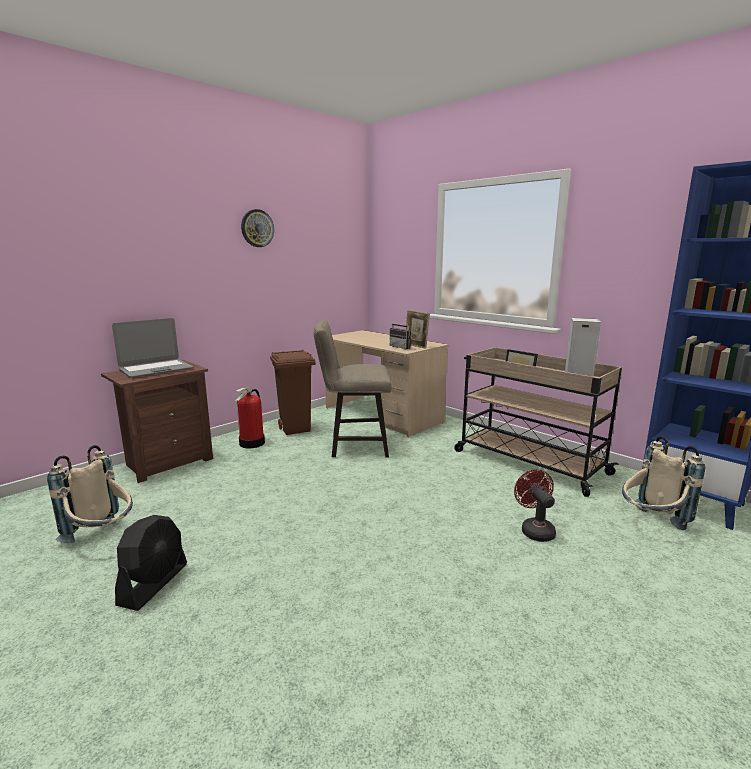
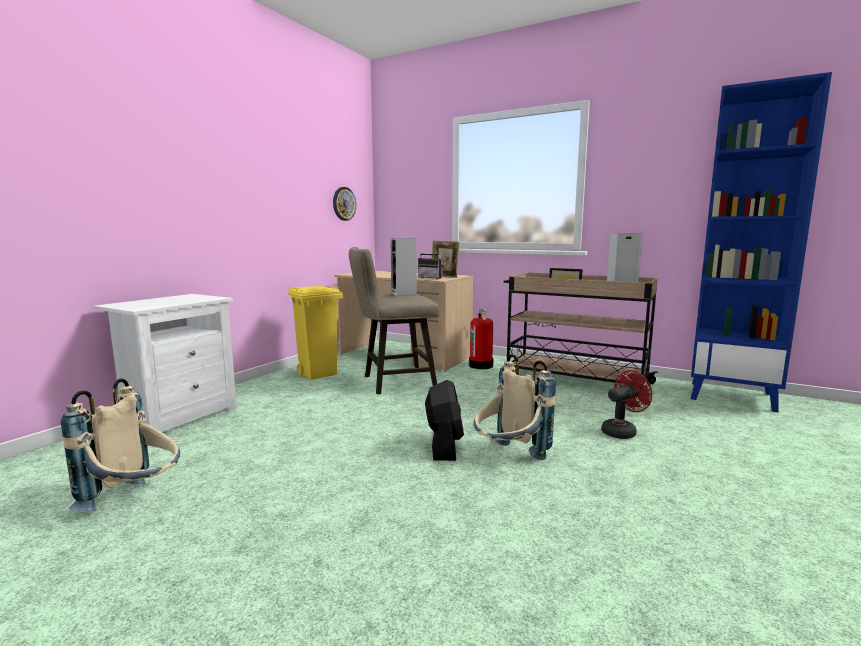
camera: 15 degrees left, 5 degrees down
brown nightstand [101,360,213,483] -> white nightstand [93,294,237,432]
laptop [112,318,193,378] -> none
black fan [115,515,187,611] -> black fan moved to [425,380,464,461]
fire extinguisher [236,387,265,449] -> fire extinguisher moved to [469,309,493,369]
wall clock [241,209,274,247] -> wall clock moved to [333,187,356,221]
brown trash can [270,349,316,435] -> yellow trash can [288,285,343,380]
red fan [514,469,556,542] -> red fan turned 90 degrees clockwise [601,370,652,439]
beige backpack [622,436,705,530] -> beige backpack moved to [474,354,556,460]
none -> speaker [390,238,417,296]

